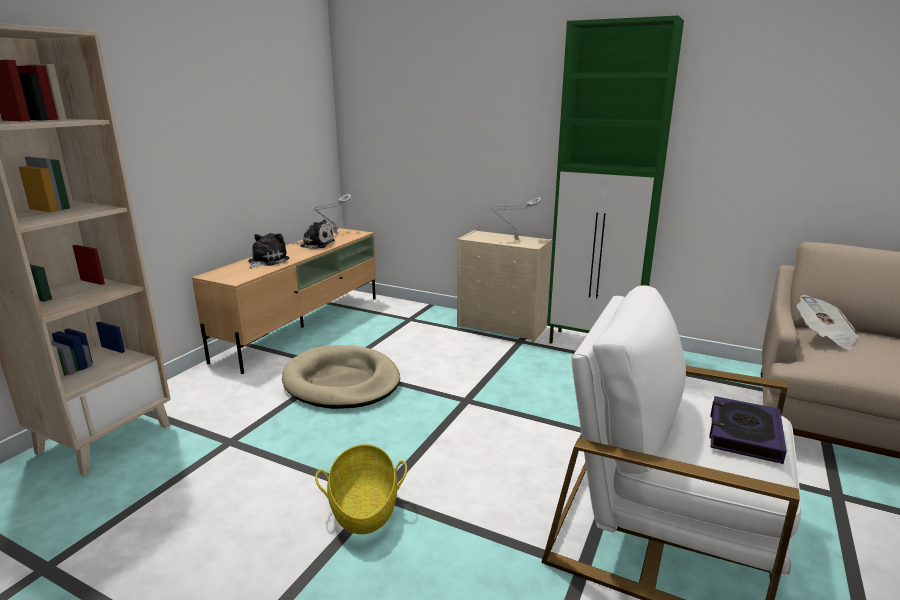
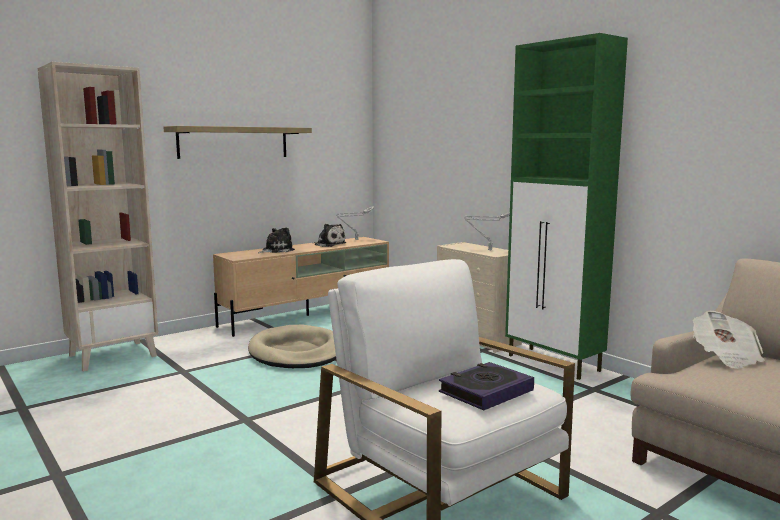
camera: 25 degrees right, 10 degrees down
basket [315,444,407,534] -> none
none -> shelf [164,126,312,159]

